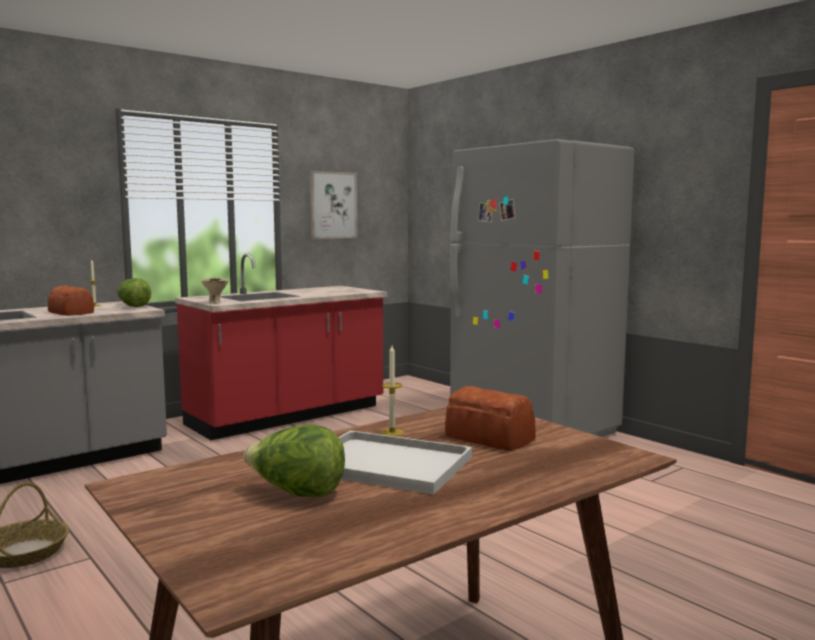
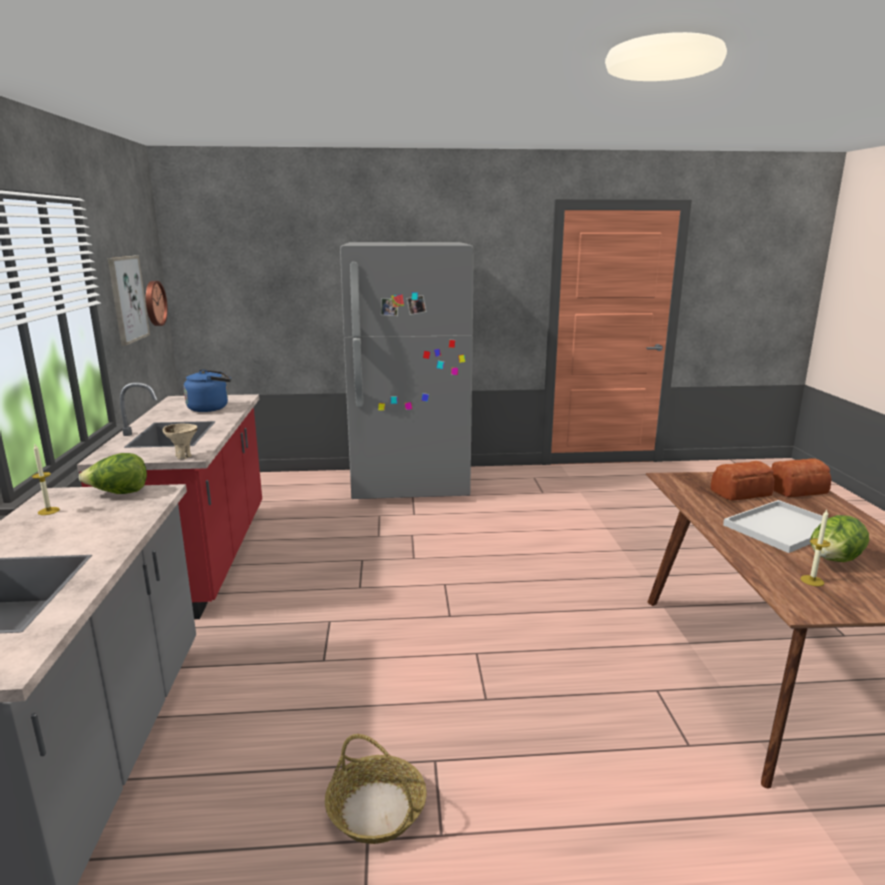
camera: 55 degrees left, 10 degrees up
bread [48,286,94,316] -> bread moved to [771,458,832,497]
candle [380,346,404,437] -> candle moved to [801,510,830,586]
none -> wall clock [146,281,168,326]
none -> blue kettle [184,369,231,412]

